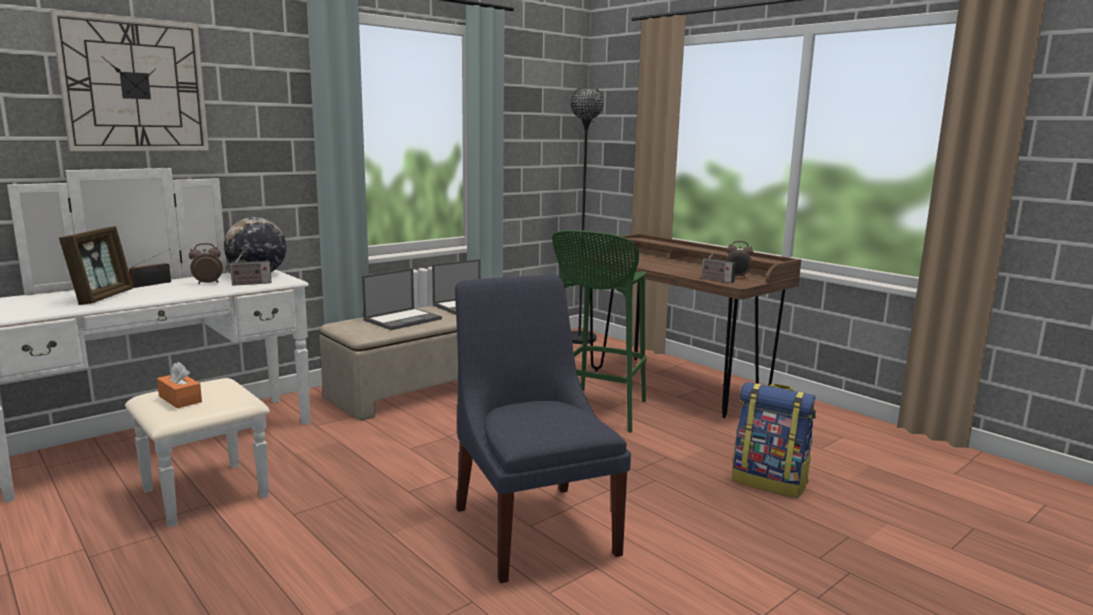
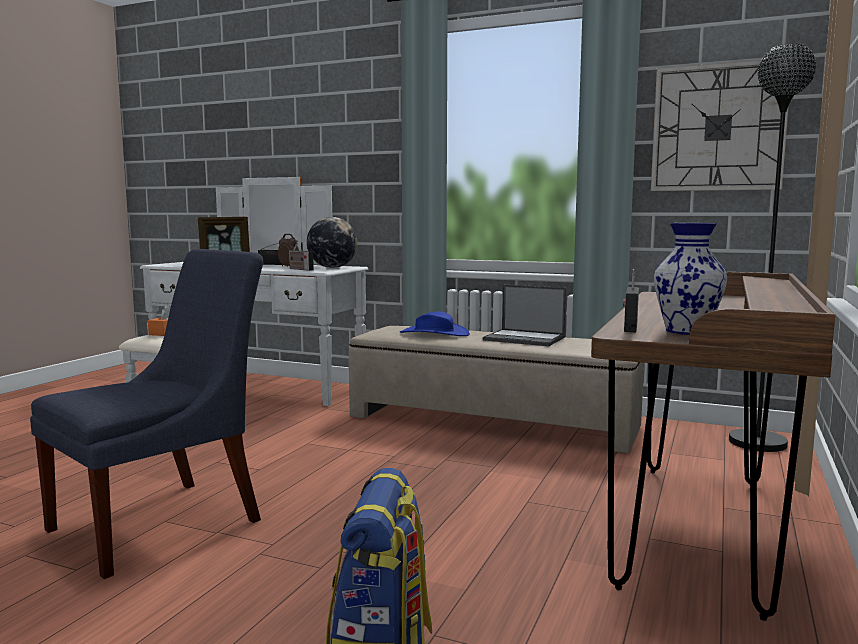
camera: 65 degrees right, 5 degrees down
wall clock [50,10,209,151] -> wall clock moved to [651,60,789,191]
laptop [362,268,442,330] -> blue hat [400,312,470,336]
green stool [552,230,647,432] -> none
alarm clock [725,241,753,278] -> vase [654,223,727,335]

